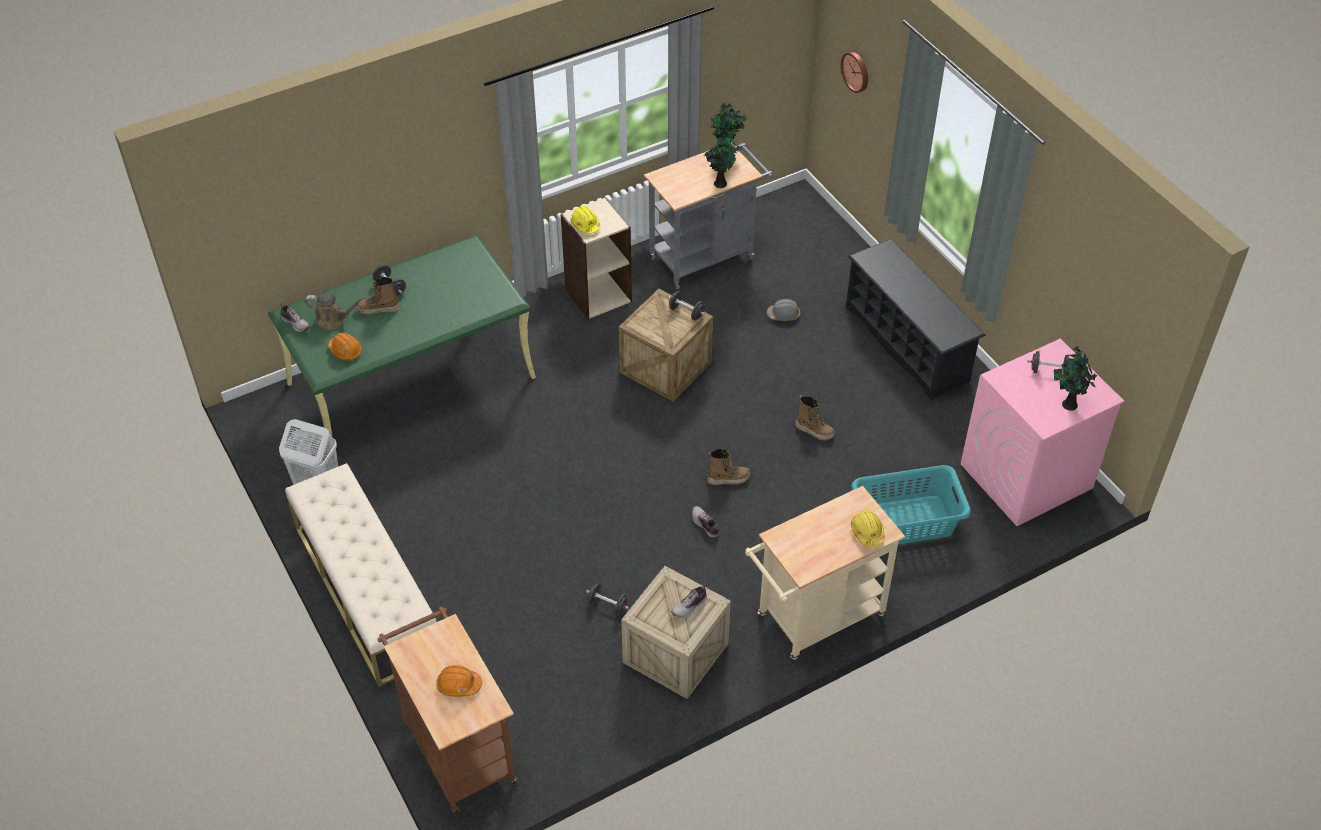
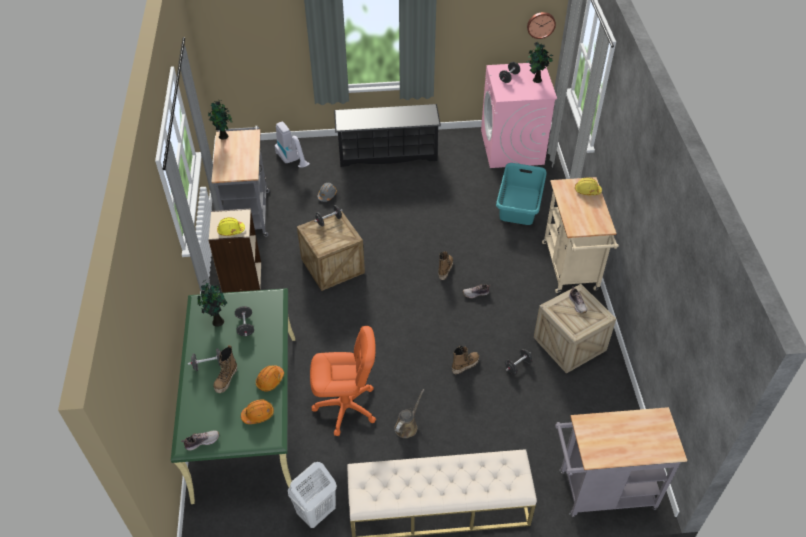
camera: 65 degrees left, 0 degrees up
brown watering can [305,293,365,330] -> brown watering can moved to [394,389,424,438]
brown cart [377,606,519,814] -> grey cart [555,407,687,517]
orange hard hat [436,665,482,697] -> orange hard hat moved to [256,365,284,391]
potted plant [704,128,740,188] -> potted plant moved to [198,280,227,327]
boot [795,395,835,441] -> boot moved to [452,346,479,374]
wall clock [841,52,868,93] -> wall clock moved to [527,12,556,39]
none -> black dumbbell [235,306,254,336]
none -> vacuum cleaner [275,122,310,168]
none -> orange office chair [310,326,376,436]

